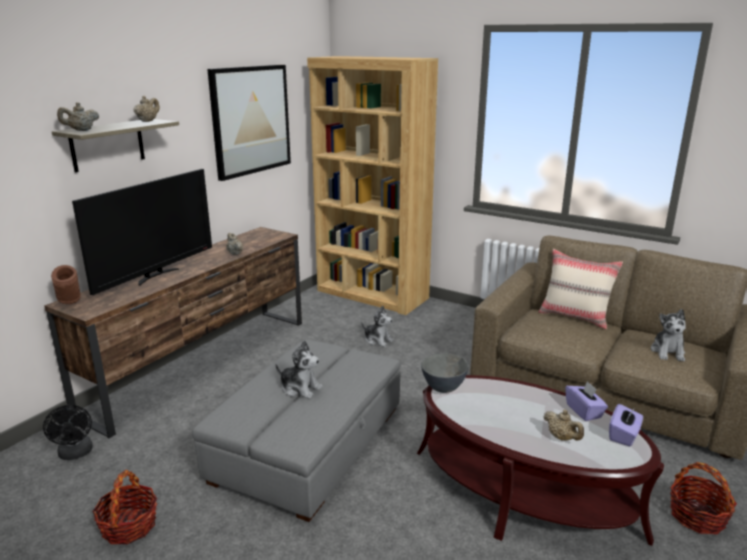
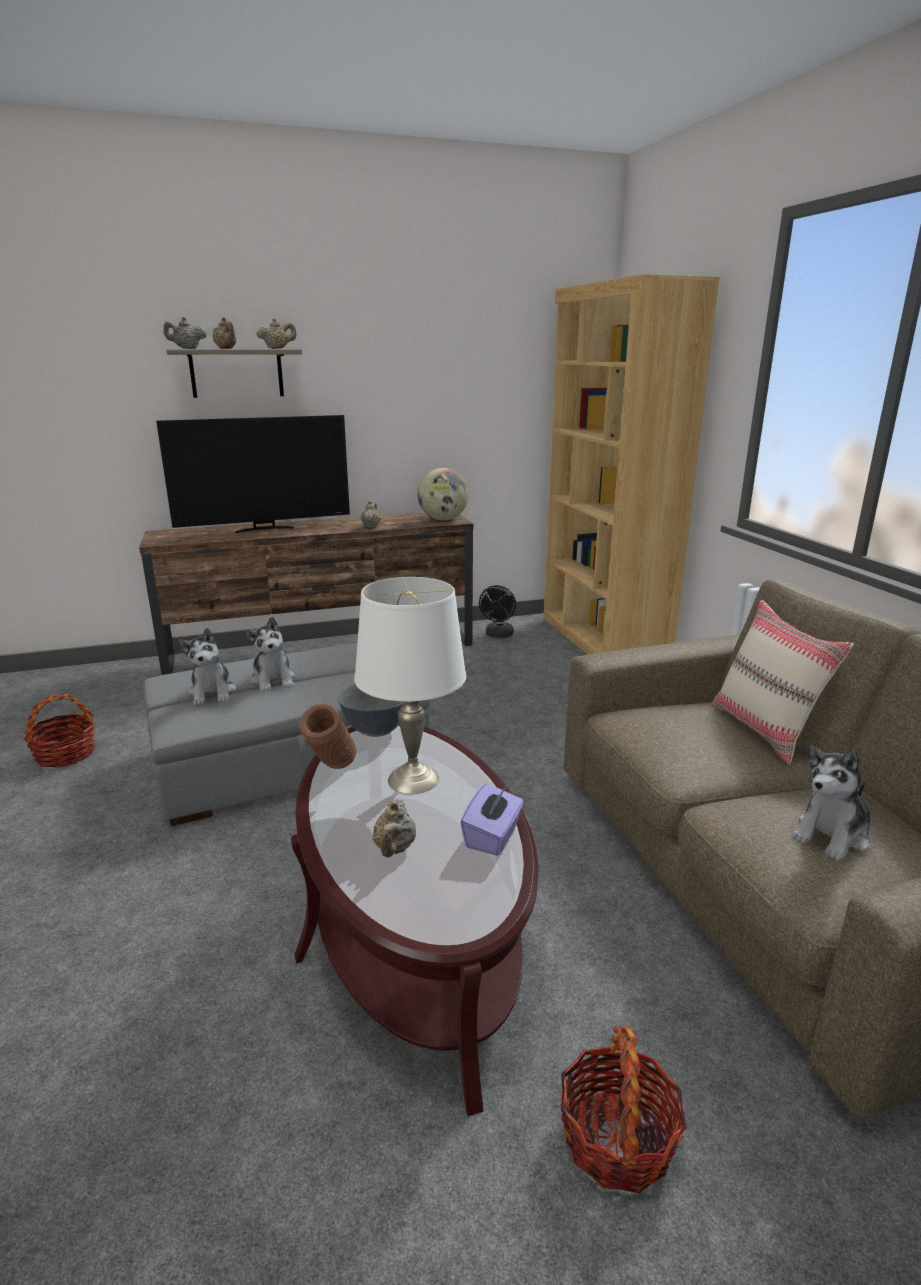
camera: 40 degrees right, 0 degrees up
black fan [43,405,93,460] -> black fan moved to [479,585,516,638]
brown vase [51,265,80,304] -> brown vase moved to [299,704,356,769]
picture [207,65,291,181] -> none
plush toy [361,305,394,347] -> plush toy moved to [179,628,236,706]
purple tissue box [609,404,643,446] -> none
none -> beige teapot [213,317,237,349]
none -> white table lamp [354,577,466,794]
none -> globe [417,468,469,520]

